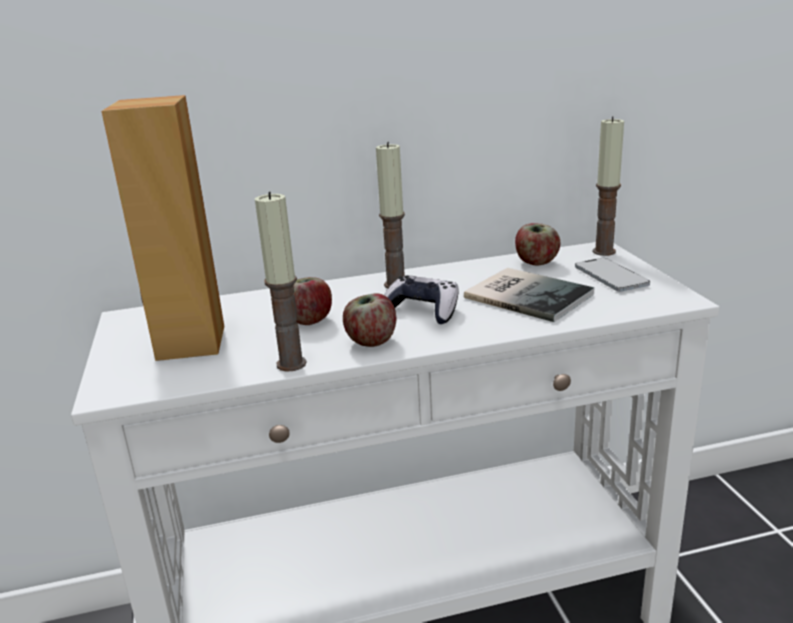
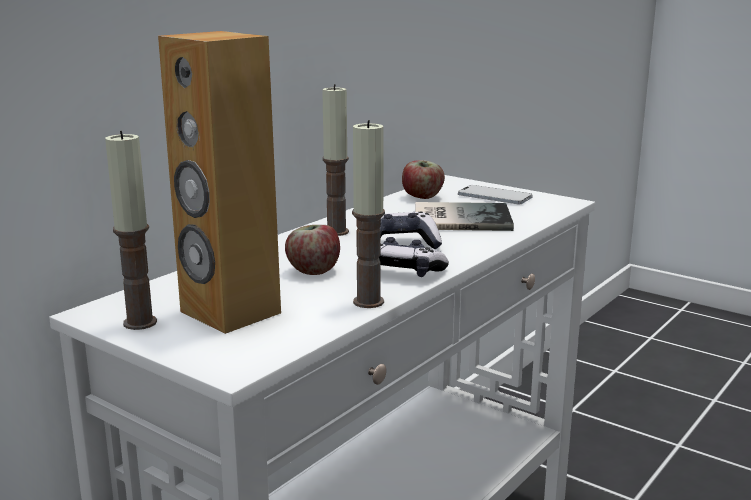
camera: 40 degrees left, 5 degrees down
apple [343,293,396,347] -> game controller [379,237,449,277]
candle [593,116,624,256] -> candle moved to [105,131,157,330]

